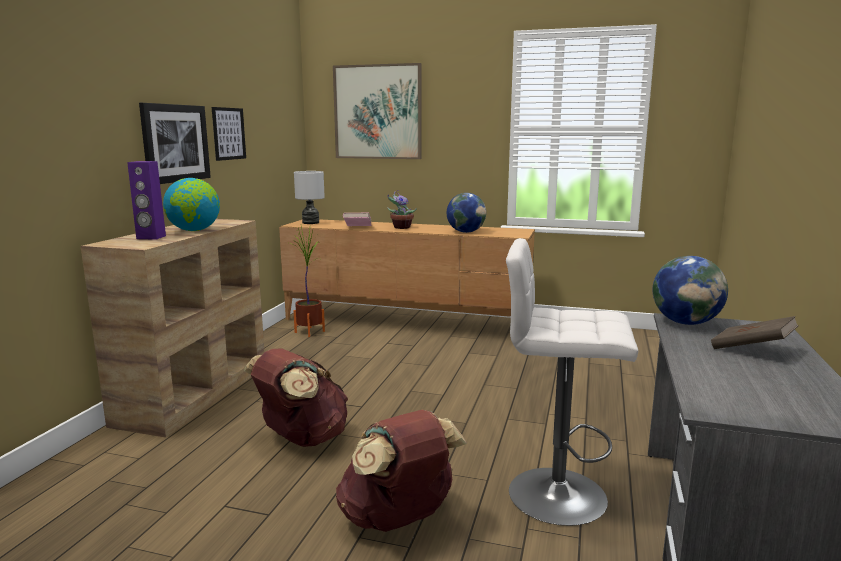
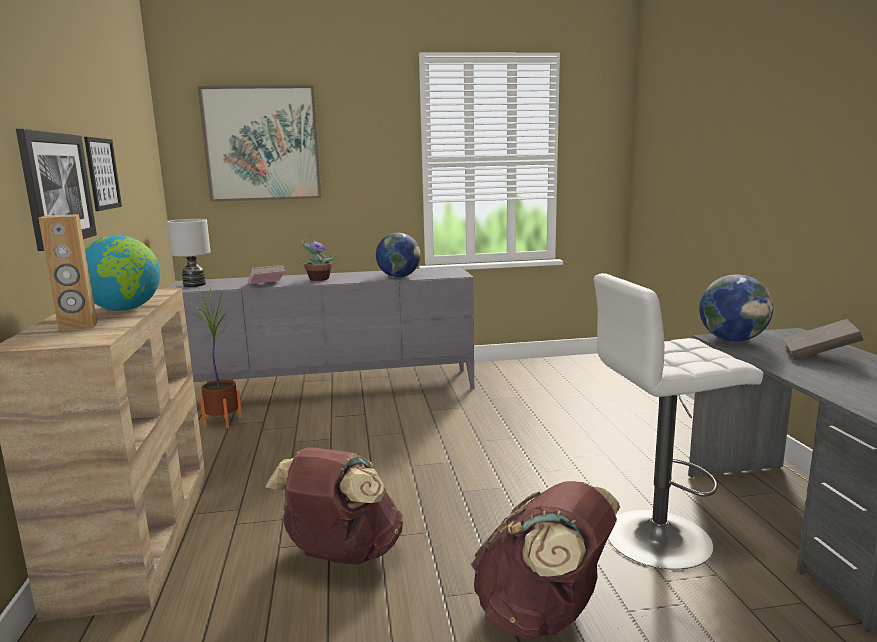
camera: 25 degrees left, 0 degrees up
purple speaker [127,161,166,239] -> brown speaker [39,214,97,332]
brown cabinet [279,219,535,320] -> grey cabinet [167,267,474,390]

